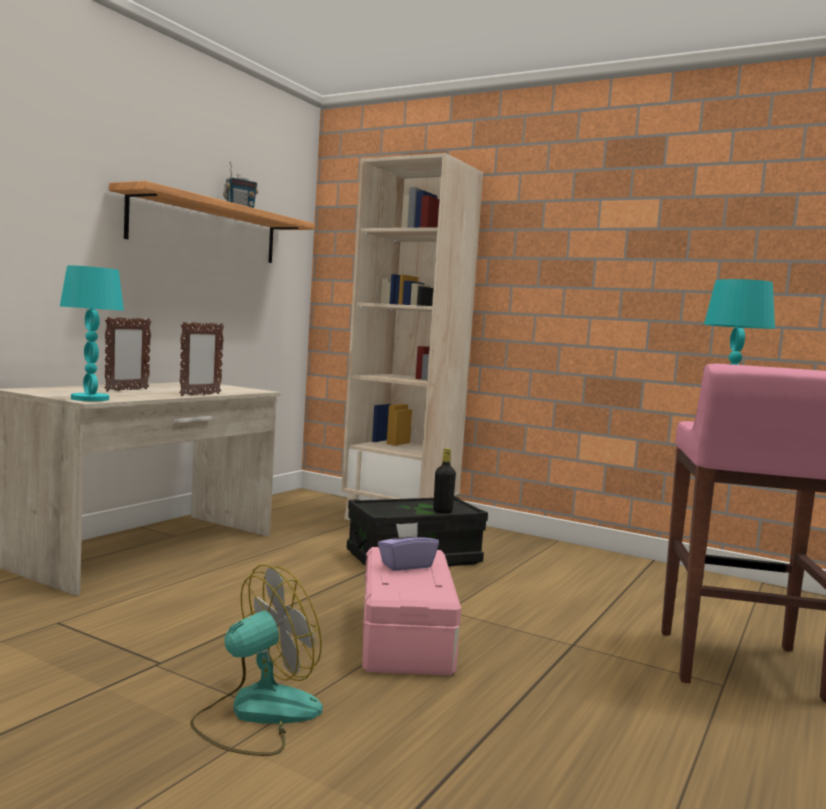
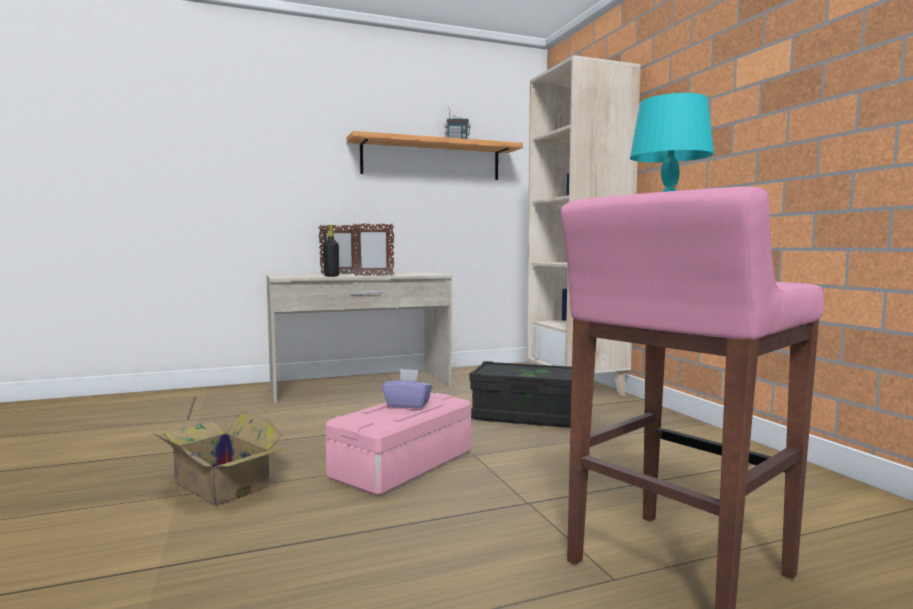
camera: 40 degrees right, 0 degrees up
turquoise table lamp [60,265,124,401] -> none
fan [190,565,323,756] -> cardboard box [153,411,281,506]
black bottle [433,448,456,513] -> black bottle moved to [323,226,339,277]

